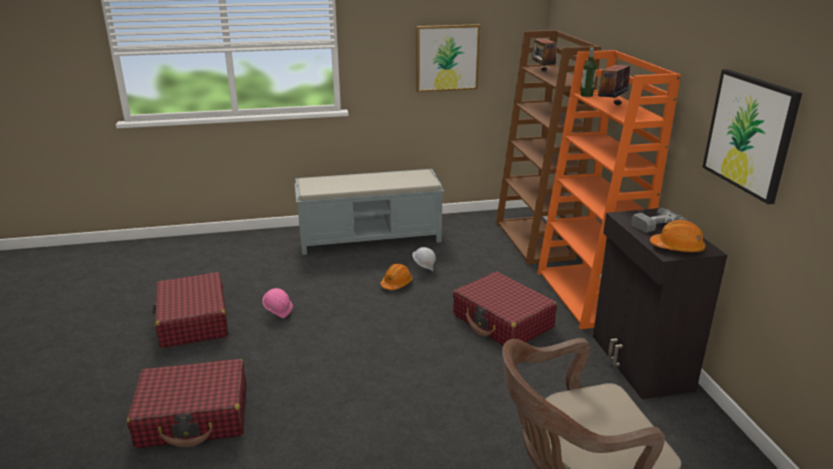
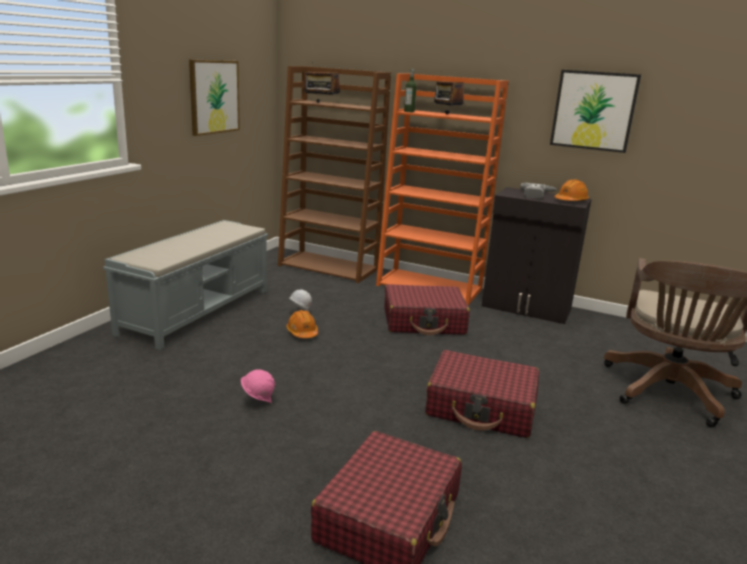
camera: 55 degrees left, 5 degrees down
red suitcase [152,272,228,348] -> red suitcase moved to [425,350,539,438]

